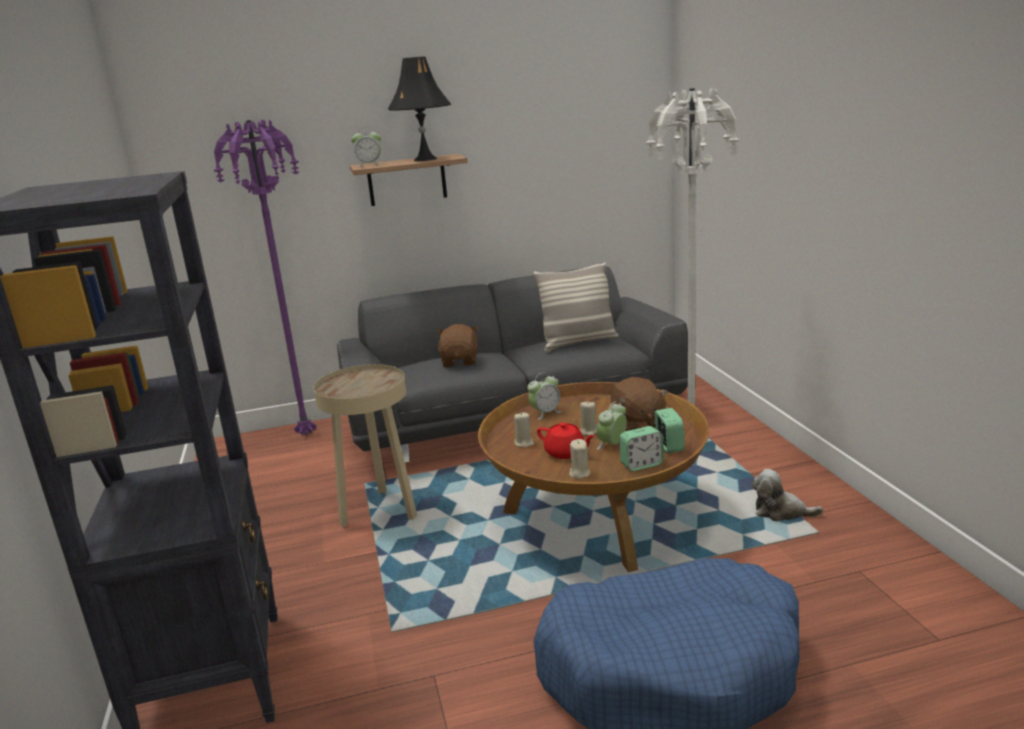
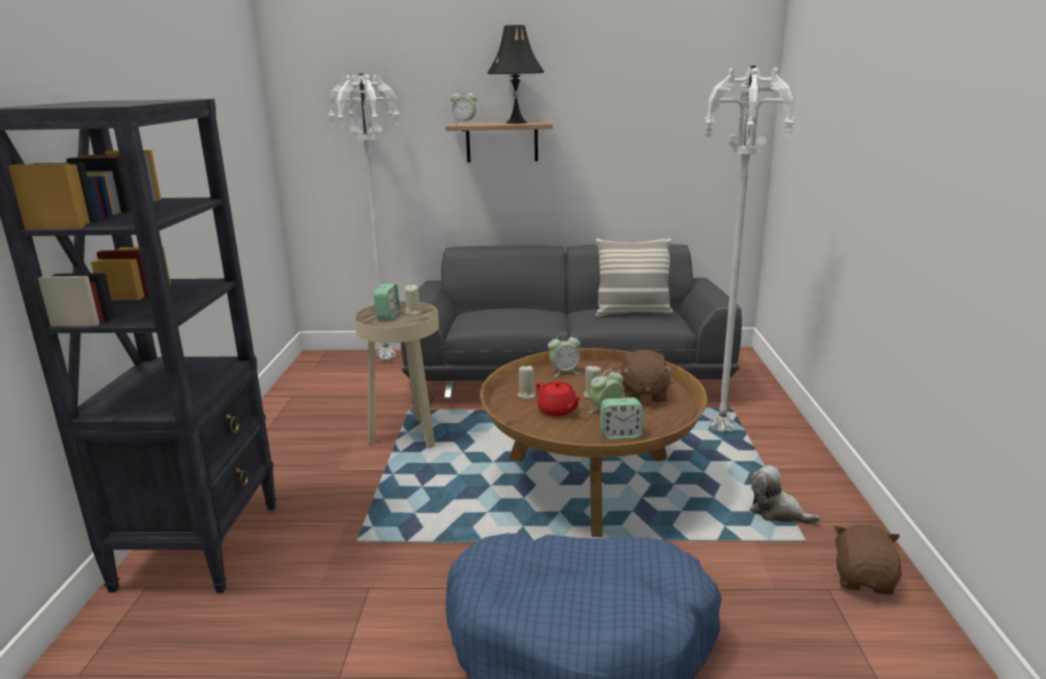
camera: 15 degrees right, 0 degrees up
purple floor lamp [214,120,316,435] -> white floor lamp [327,73,401,360]
brown plush toy [437,324,479,367] -> brown plush toy moved to [834,524,902,595]
beige candle [569,439,590,479] -> beige candle moved to [404,285,422,315]
alarm clock [654,408,685,453] -> alarm clock moved to [374,284,400,319]

